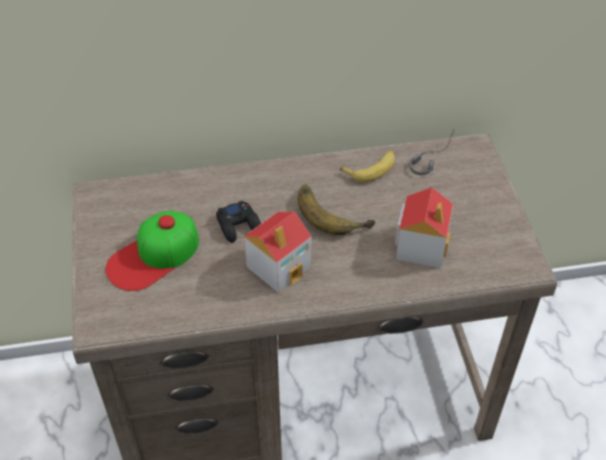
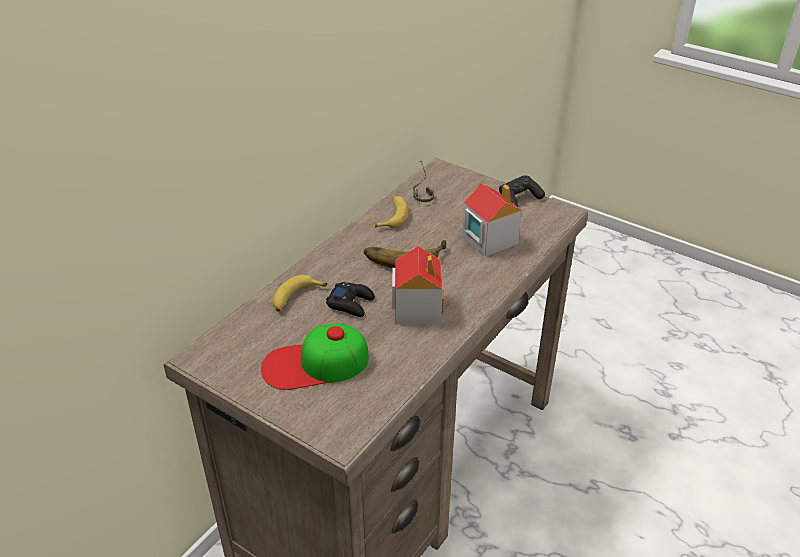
camera: 45 degrees left, 10 degrees down
cap [106,211,199,291] -> cap turned 75 degrees clockwise [261,324,369,390]
none -> banana [272,275,327,312]
none -> black game controller [499,175,545,207]

